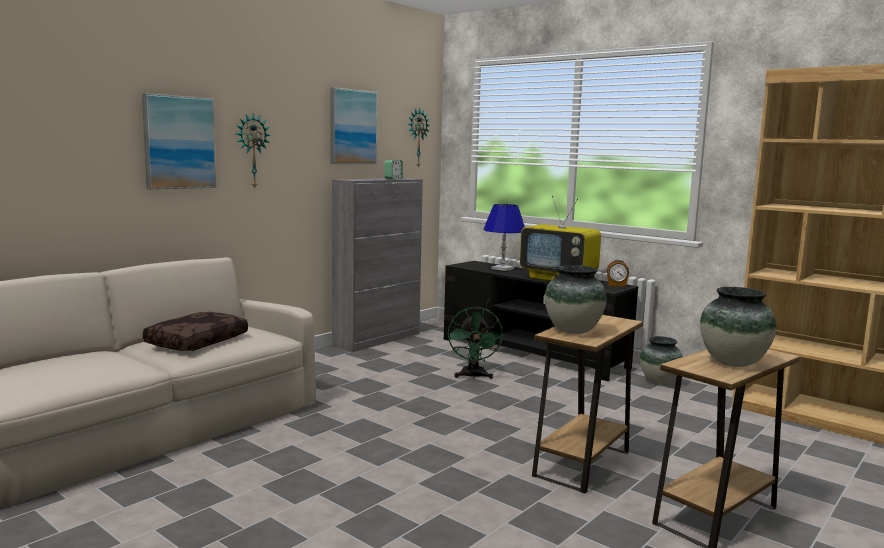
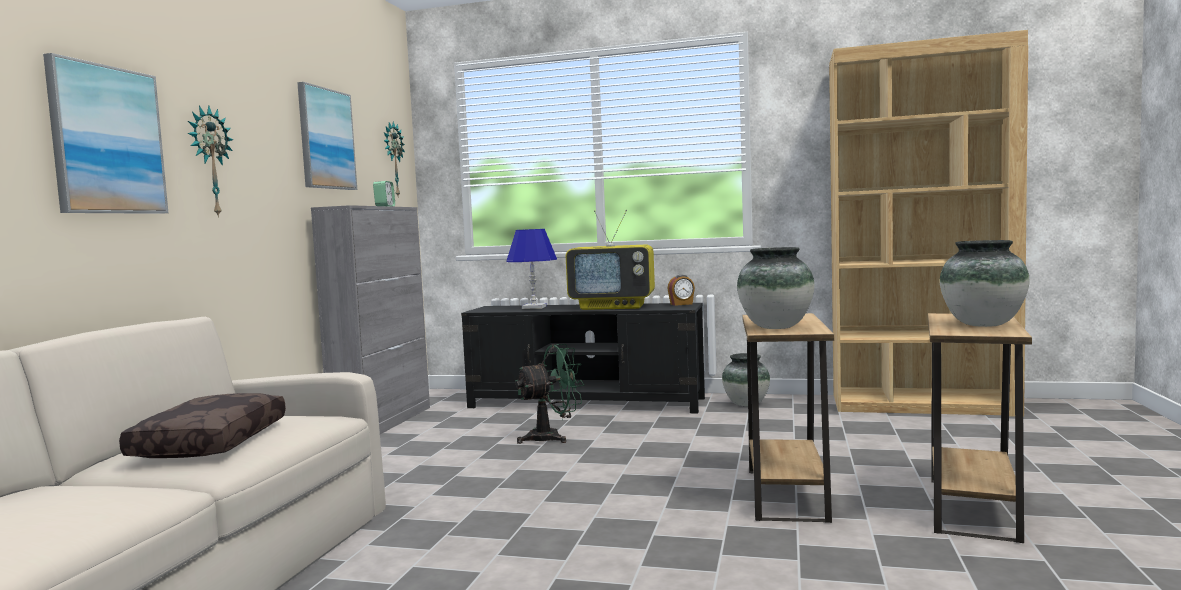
camera: 25 degrees left, 5 degrees down
green fan [448,307,503,379] -> green fan turned 90 degrees counterclockwise [515,344,584,444]

